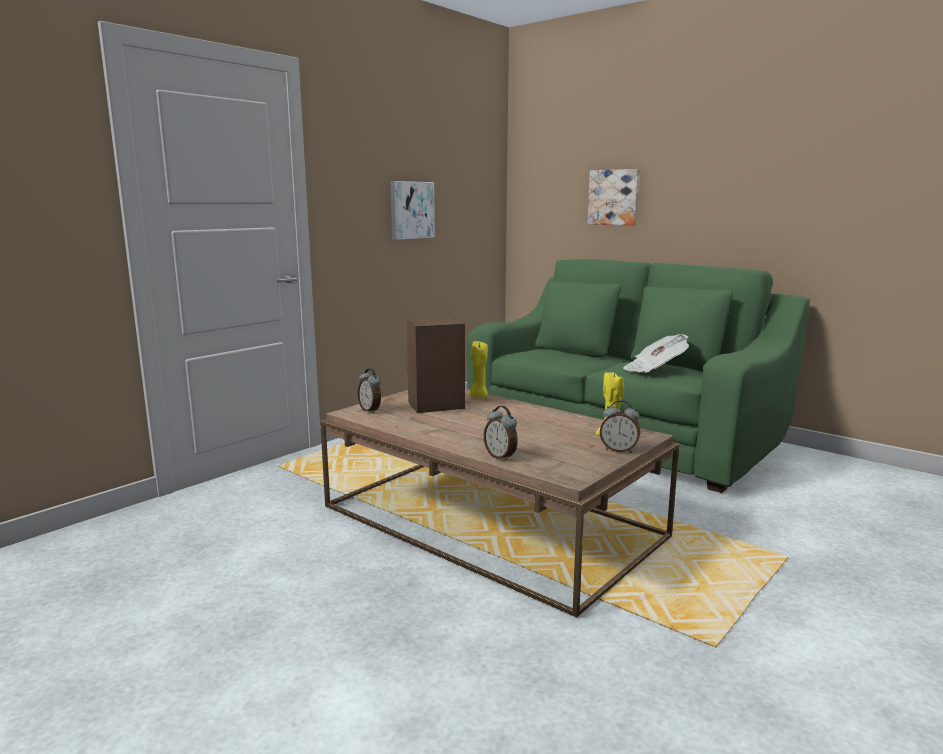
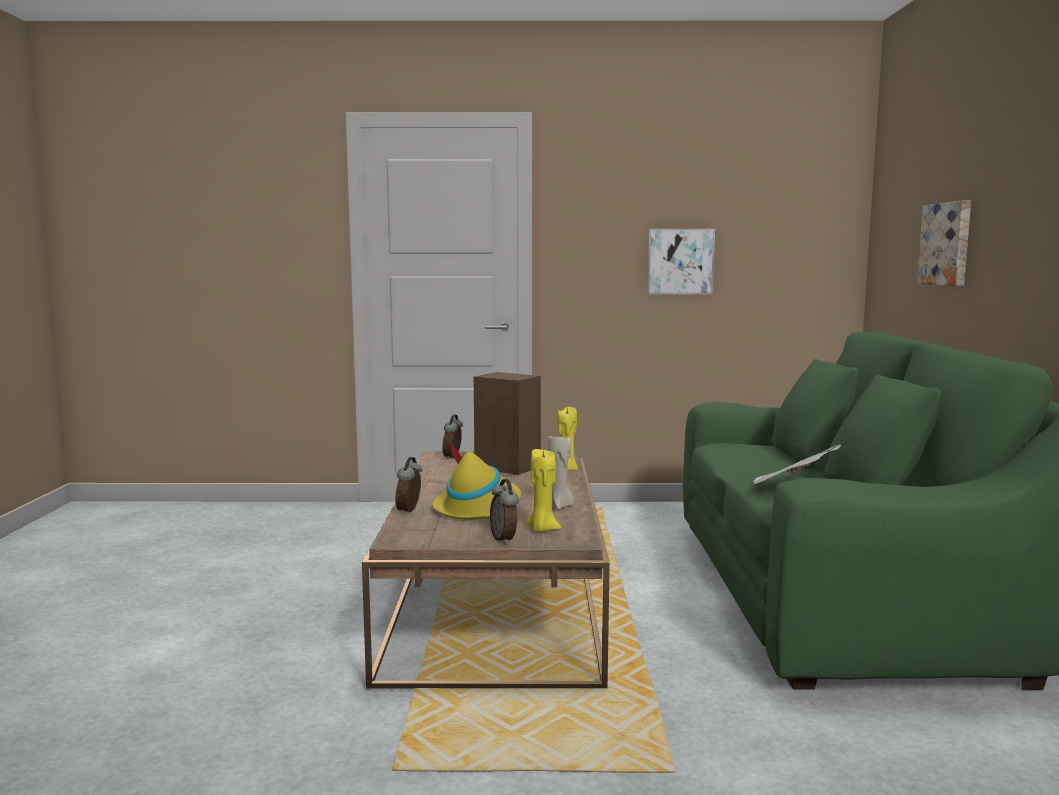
camera: 50 degrees right, 5 degrees down
none -> yellow hat [432,442,521,520]
none -> beige candle [548,433,574,510]

